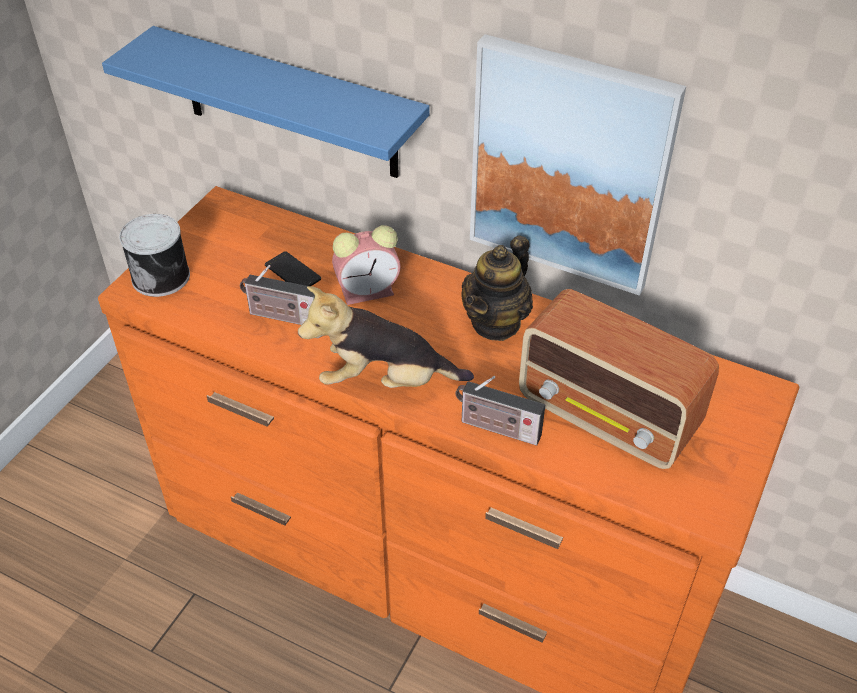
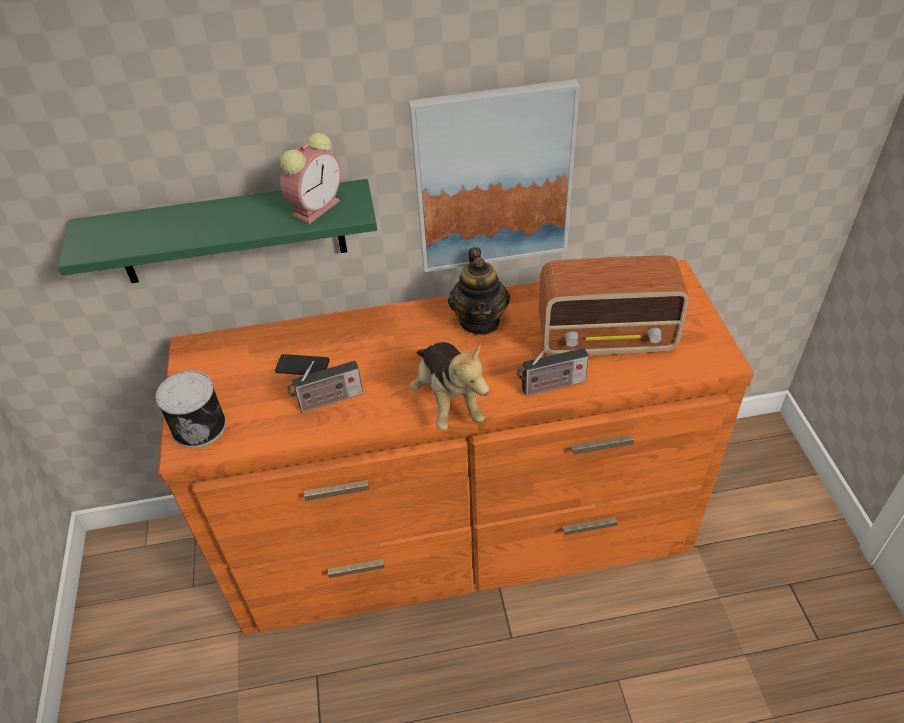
camera: 35 degrees left, 0 degrees up
blue shelf [102,26,430,178] -> green shelf [58,179,377,283]
plush toy [298,286,474,388] -> plush toy turned 75 degrees counterclockwise [410,342,489,430]
alarm clock [332,225,401,305] -> alarm clock moved to [280,132,341,224]

